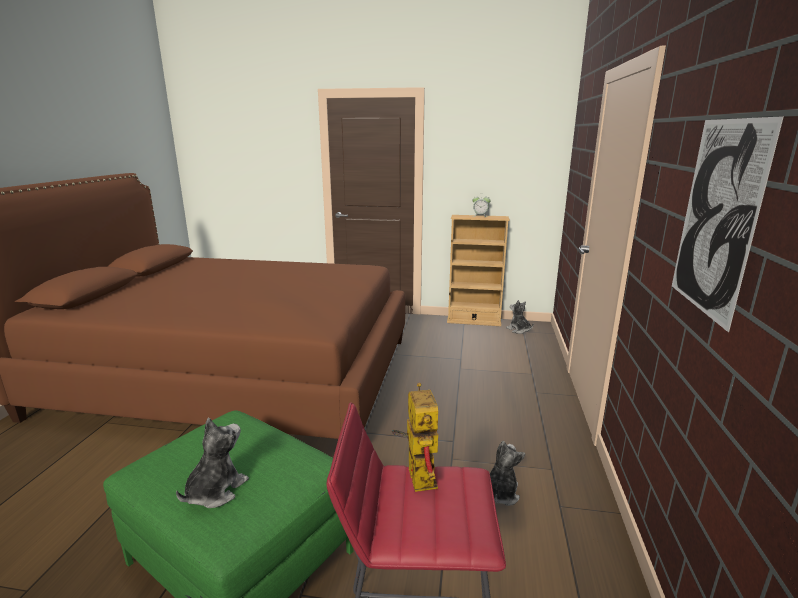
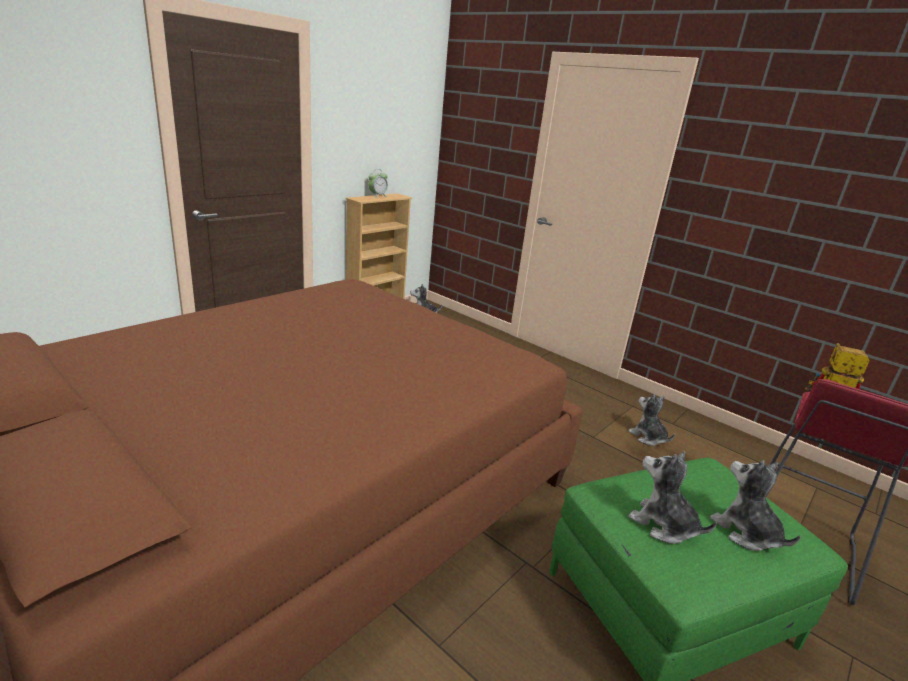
camera: 60 degrees left, 5 degrees up
picture [672,116,784,332] -> none
none -> plush toy [628,451,717,544]

